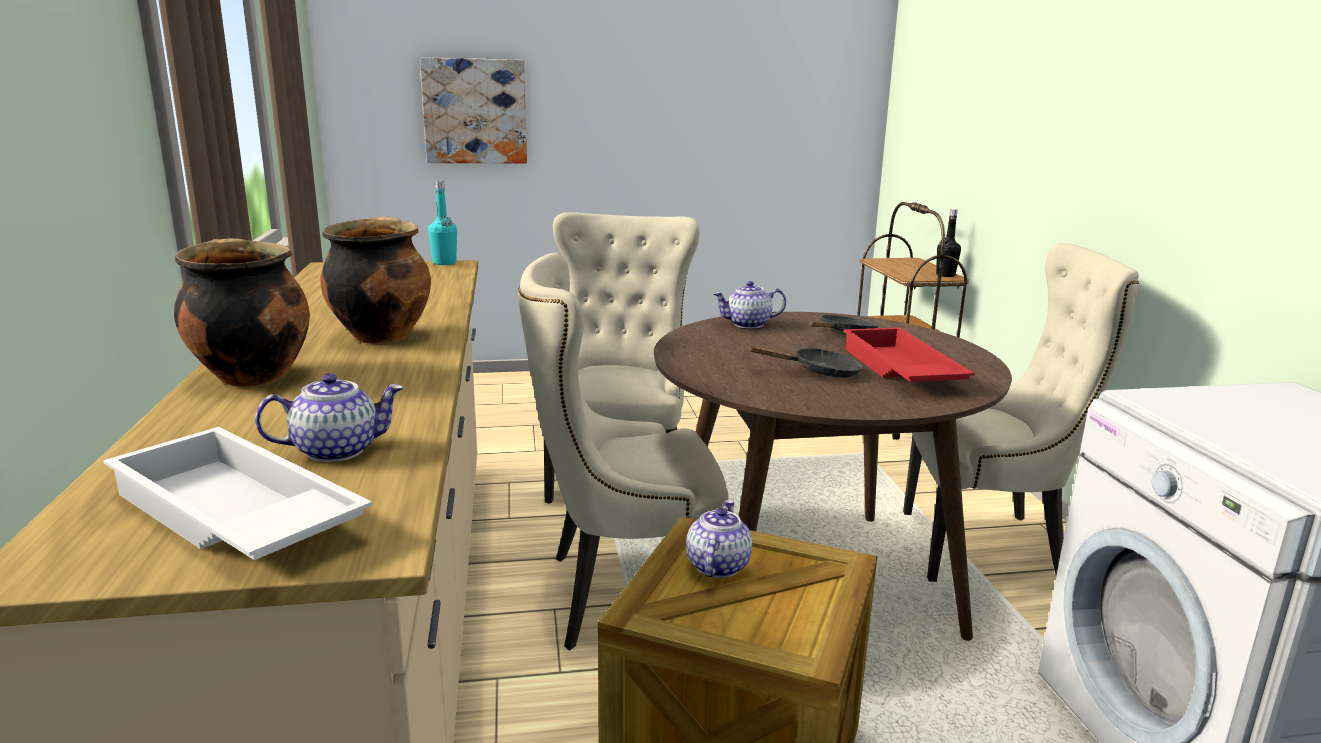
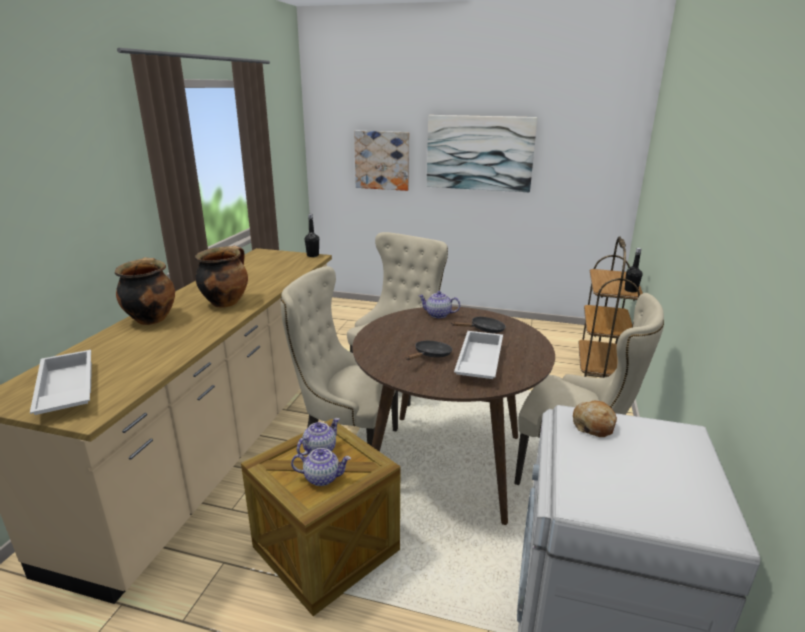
camera: 25 degrees right, 5 degrees up
teapot [255,373,403,462] -> teapot moved to [291,448,351,486]
turquoise bottle [428,181,457,265] -> black bottle [305,214,319,257]
black frying pan [747,346,862,378] -> black frying pan turned 75 degrees counterclockwise [406,341,452,360]
red tray [843,328,975,382] -> white tray [454,331,503,379]
none -> picture [427,115,538,192]
none -> bread [573,401,617,437]

